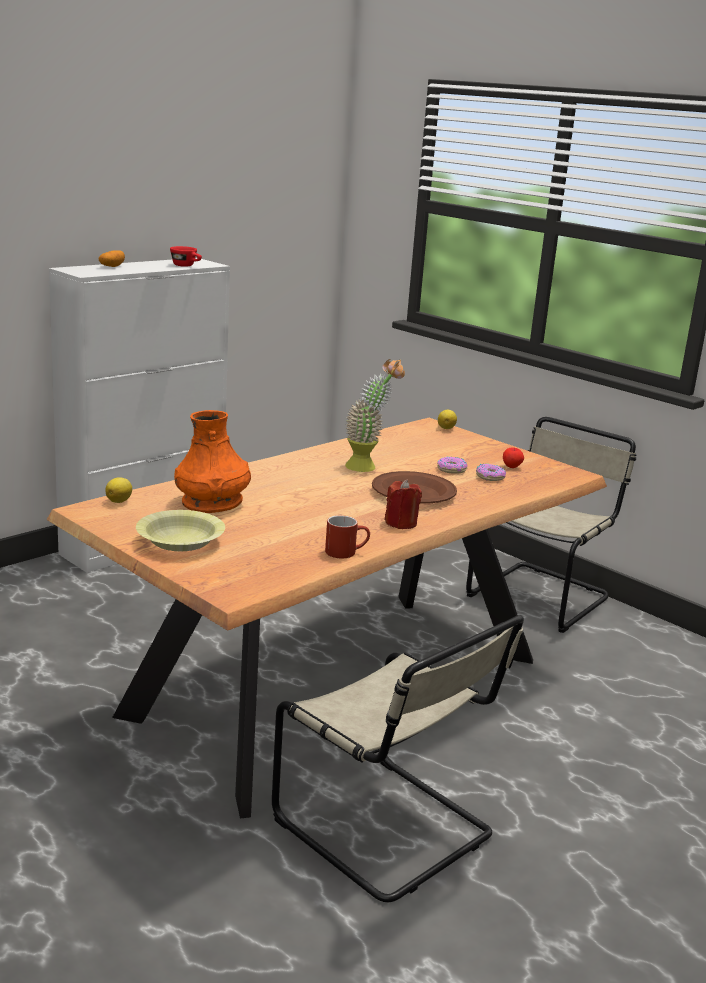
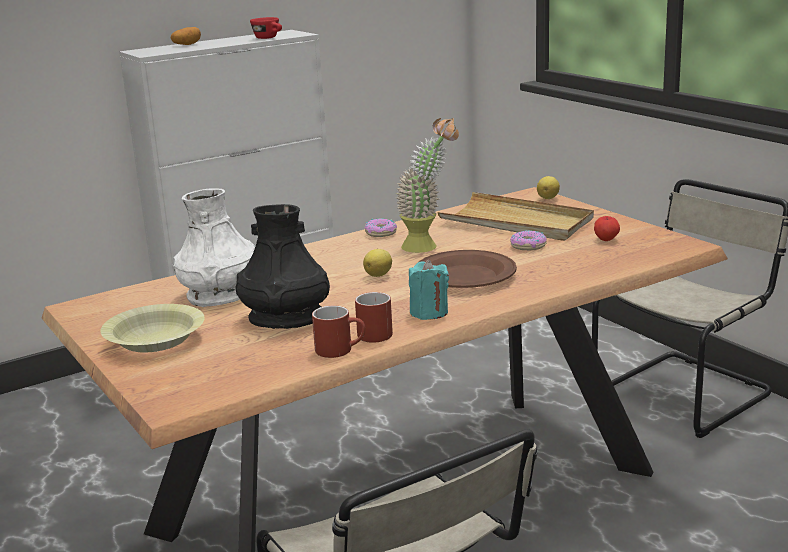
camera: 15 degrees right, 0 degrees up
lemon [105,477,132,503] -> lemon moved to [363,249,392,277]
orange vase [174,410,251,513] -> white vase [174,188,255,307]
red candle [385,479,422,529] -> turquoise candle [409,259,449,320]
donut [476,464,506,481] -> donut moved to [365,219,397,237]
none -> black vase [236,204,330,329]
none -> red mug [355,292,393,343]
none -> beige tray [437,192,594,241]

